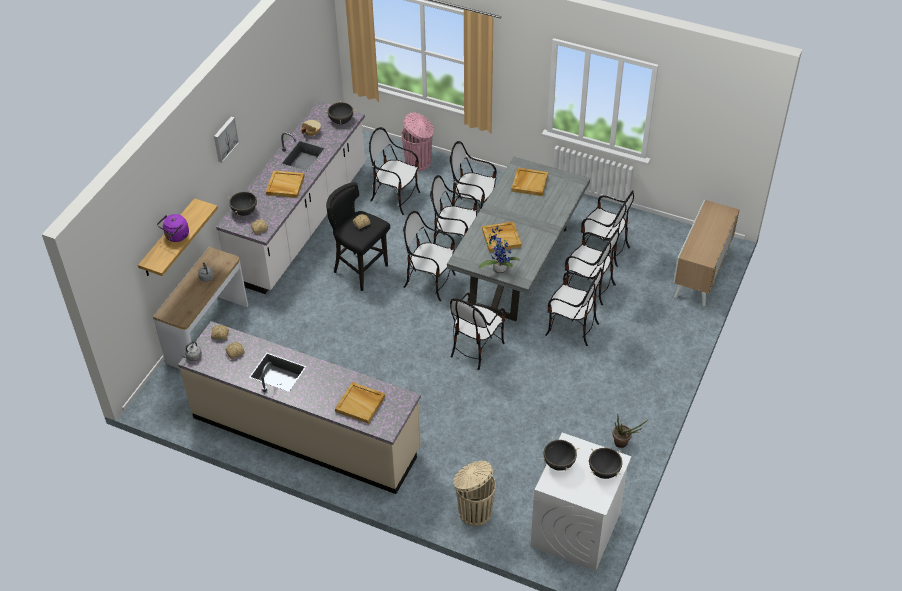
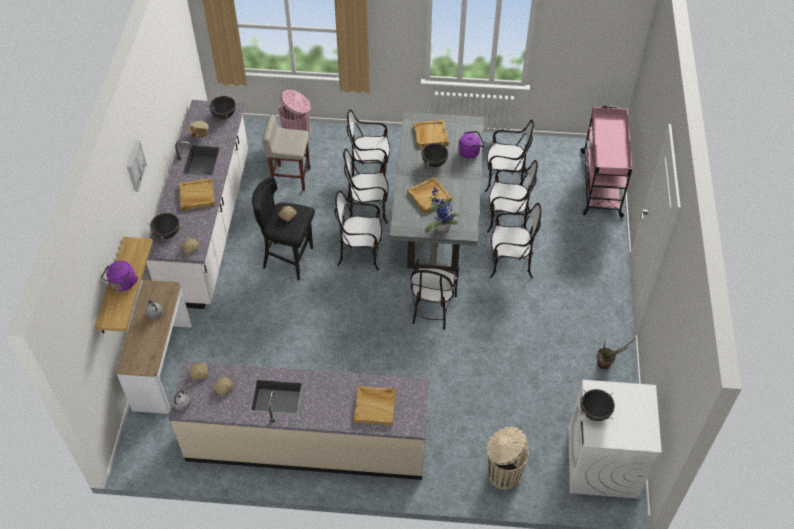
camera: 20 degrees left, 5 degrees up
chair [369,127,420,215] -> beige stool [262,115,310,190]
black cooking pot [589,448,623,479] -> black cooking pot moved to [420,143,450,167]
cabinet [673,200,739,306] -> pink cart [581,106,632,218]
none -> purple kettle [458,131,484,159]

